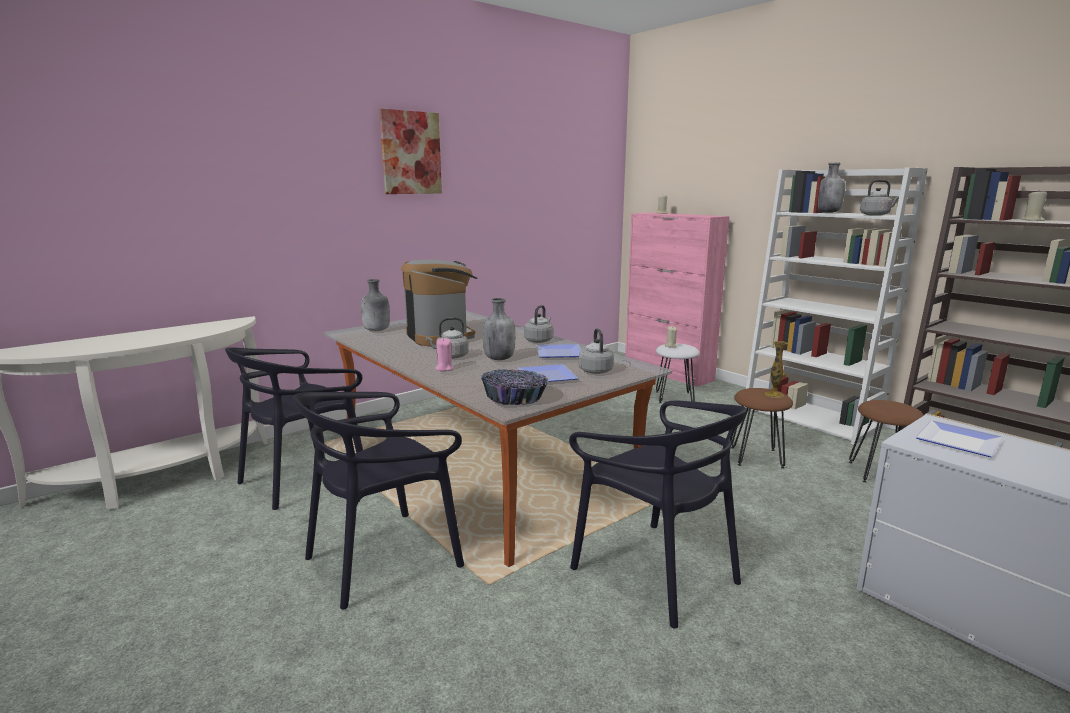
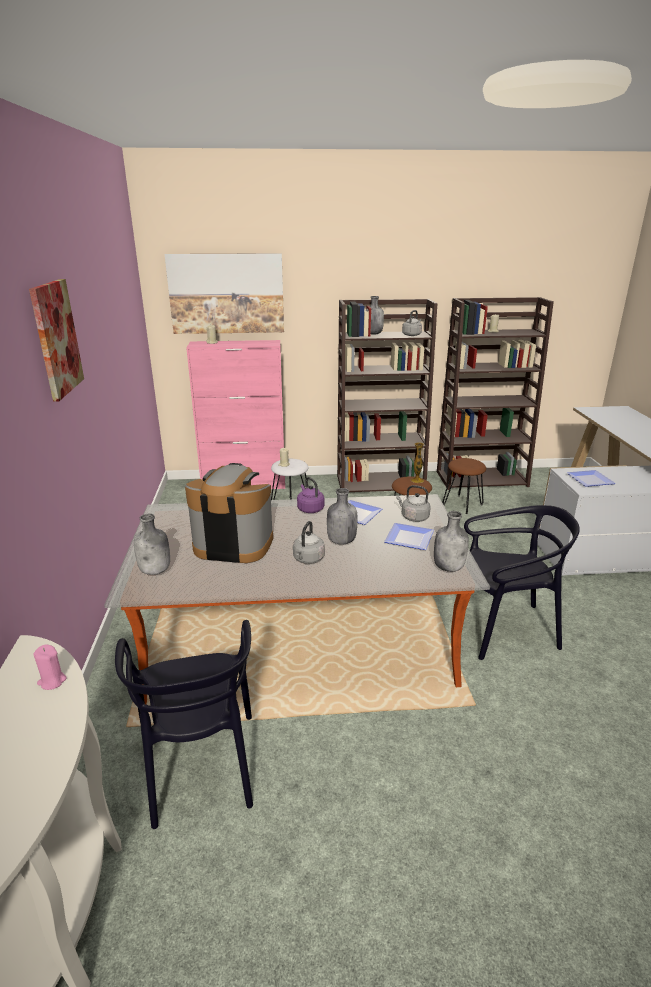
camera: 55 degrees left, 10 degrees up
black chair [293,392,464,609] -> none
pink candle [435,338,454,371] -> pink candle moved to [34,644,67,690]
bowl [481,369,549,405] -> grey bottle [434,511,469,572]
grey kettle [524,305,553,343] -> purple kettle [297,477,324,513]
white bookcase [743,168,928,445] -> brown bookcase [337,299,437,492]
none -> picture [164,253,284,334]

